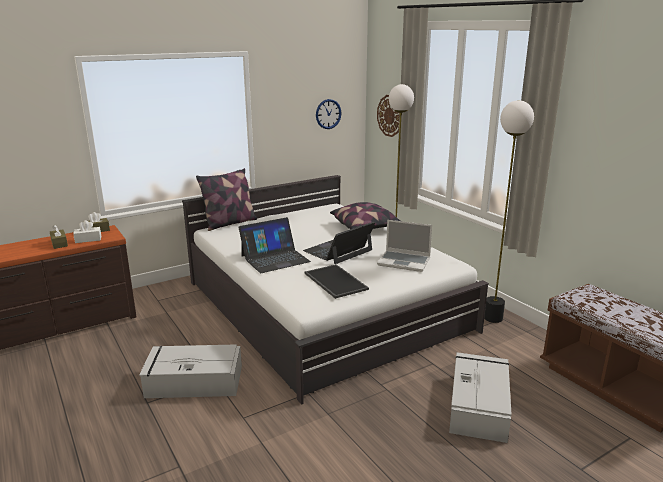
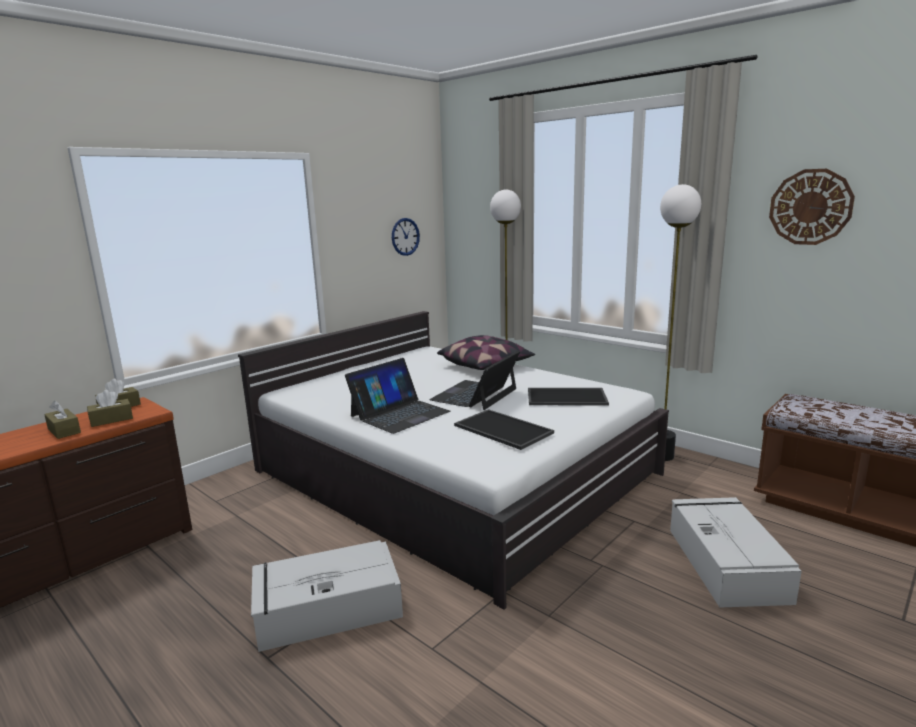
camera: 15 degrees left, 5 degrees down
white tissue box [73,220,101,243] -> brown tissue box [87,390,133,427]
pillow [196,168,257,231] -> none
wall clock [377,95,399,137] -> wall clock moved to [769,169,855,245]
laptop [377,220,432,272] -> tray [528,388,609,406]

